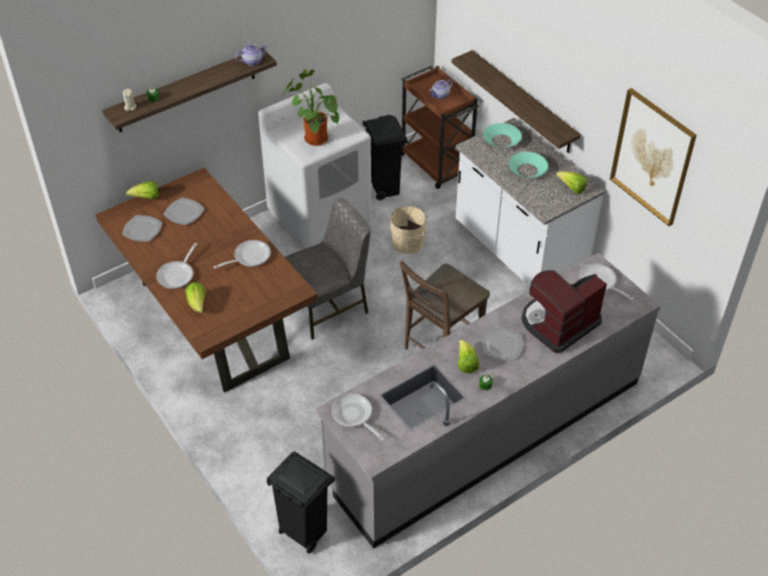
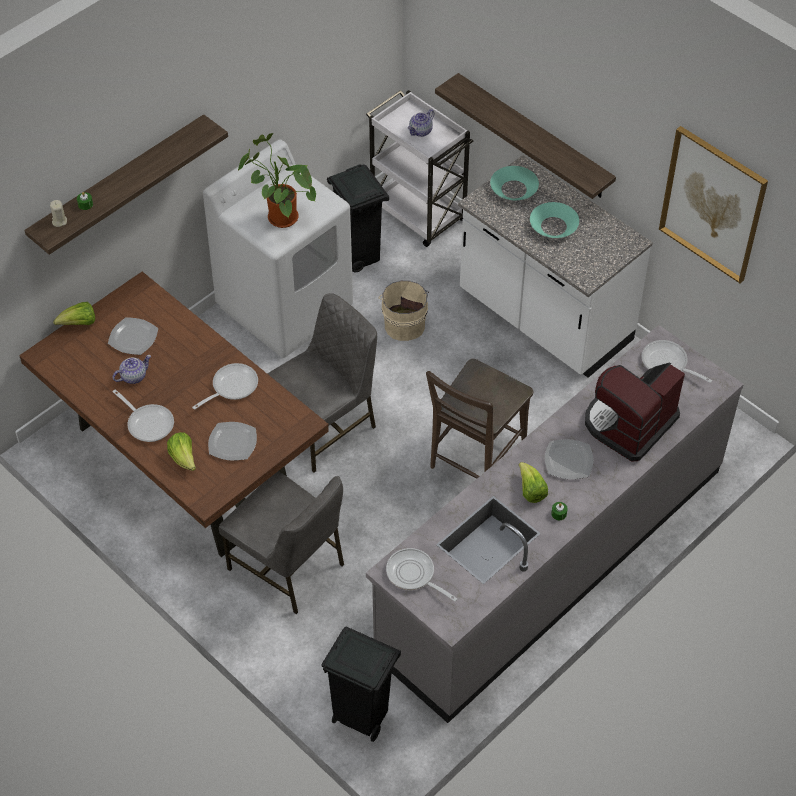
camera: 10 degrees left, 5 degrees up
plate [122,215,162,242] -> plate moved to [208,422,257,461]
frying pan [156,243,197,289] -> frying pan turned 60 degrees counterclockwise [112,389,174,442]
teapot [235,44,268,66] -> teapot moved to [113,355,151,384]
brown cart [401,66,479,189] -> white cart [366,90,474,247]
lettuce [556,171,587,194] -> none
none -> grey chair [219,471,344,614]

